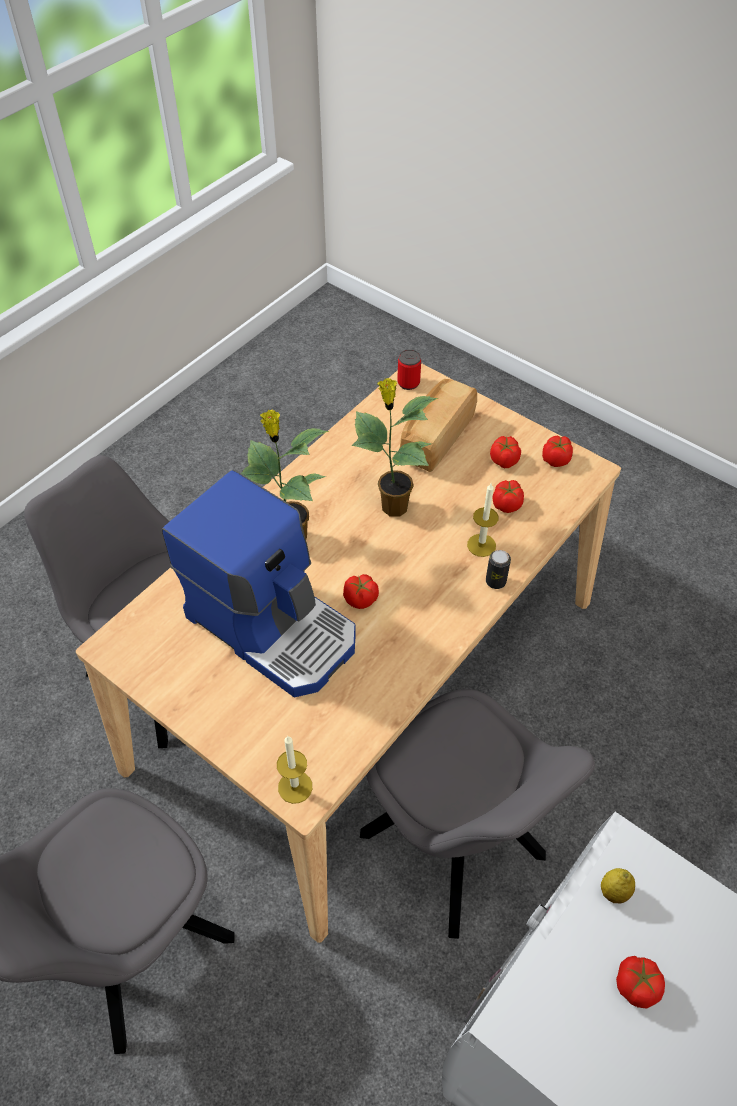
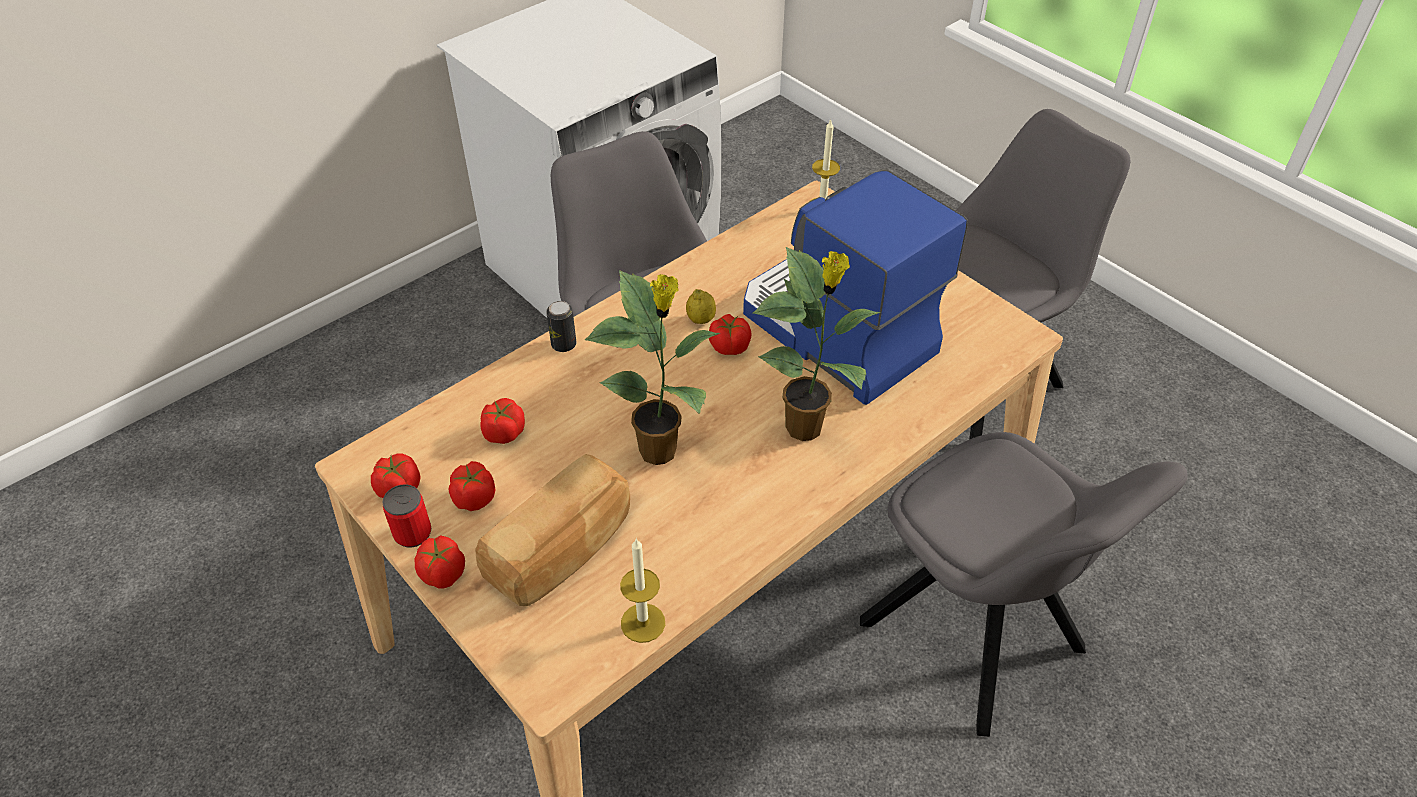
camera: 170 degrees left, 5 degrees down
can [397,350,421,390] -> can moved to [383,484,431,548]
candle [467,483,499,557] -> candle moved to [620,538,665,643]
lemon [601,868,635,904] -> lemon moved to [686,289,716,324]
tomato [616,956,665,1009] -> tomato moved to [415,535,465,588]

